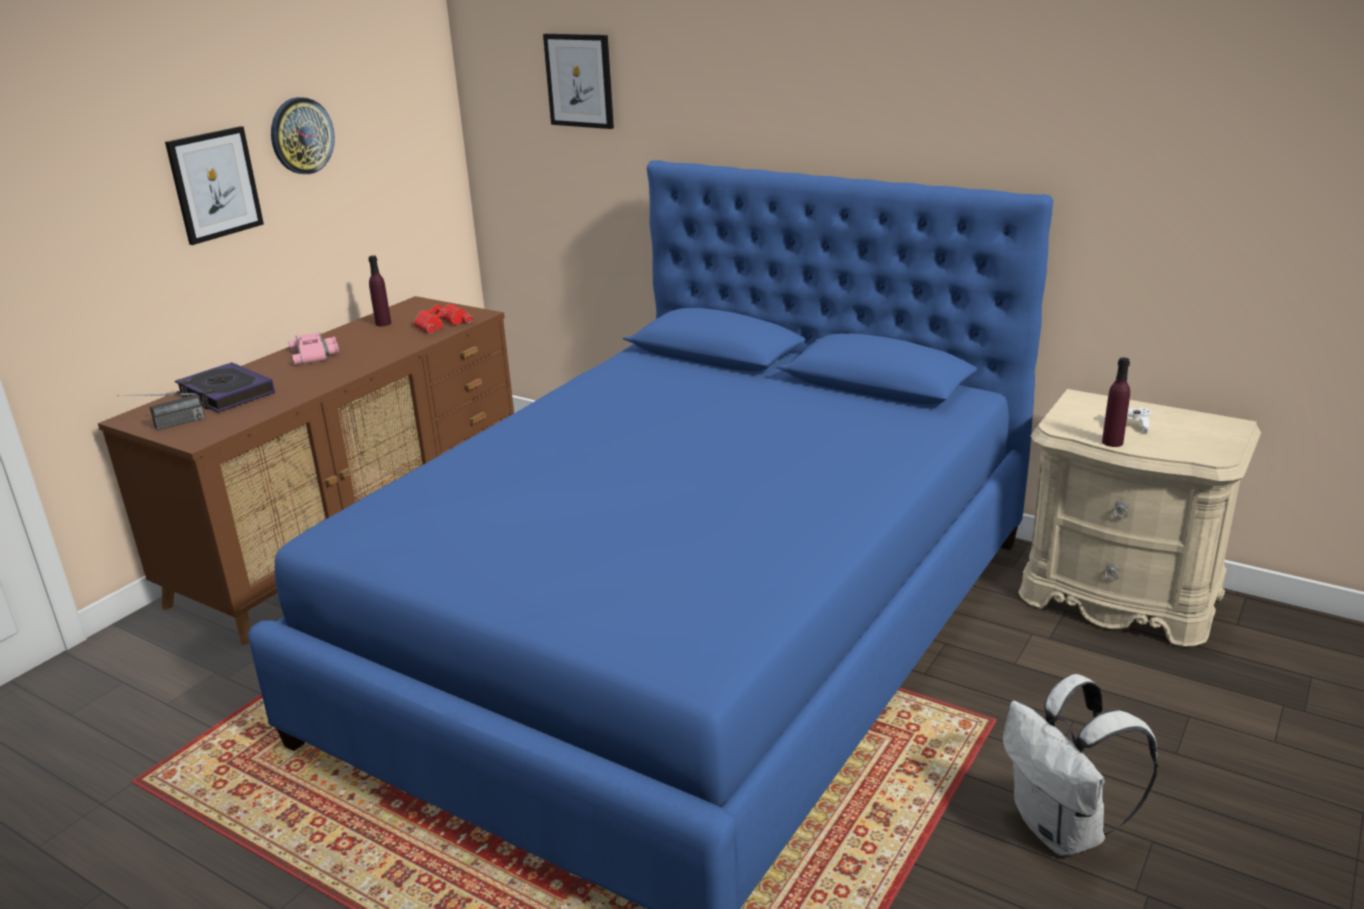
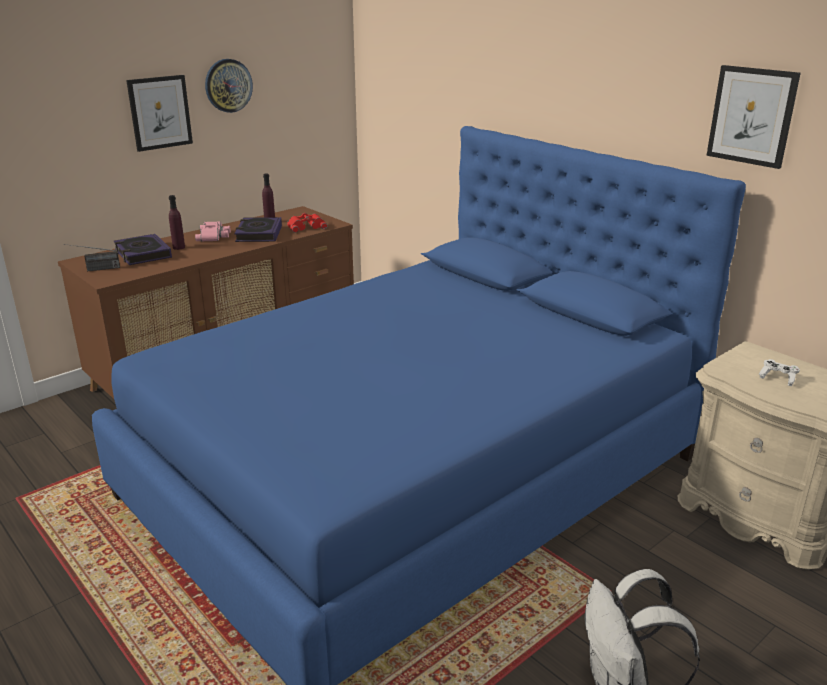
camera: 15 degrees right, 0 degrees up
picture [543,34,614,129] -> picture moved to [707,65,801,169]
purple bottle [1102,358,1130,447] -> purple bottle moved to [169,195,185,250]
none -> book [234,217,282,242]

